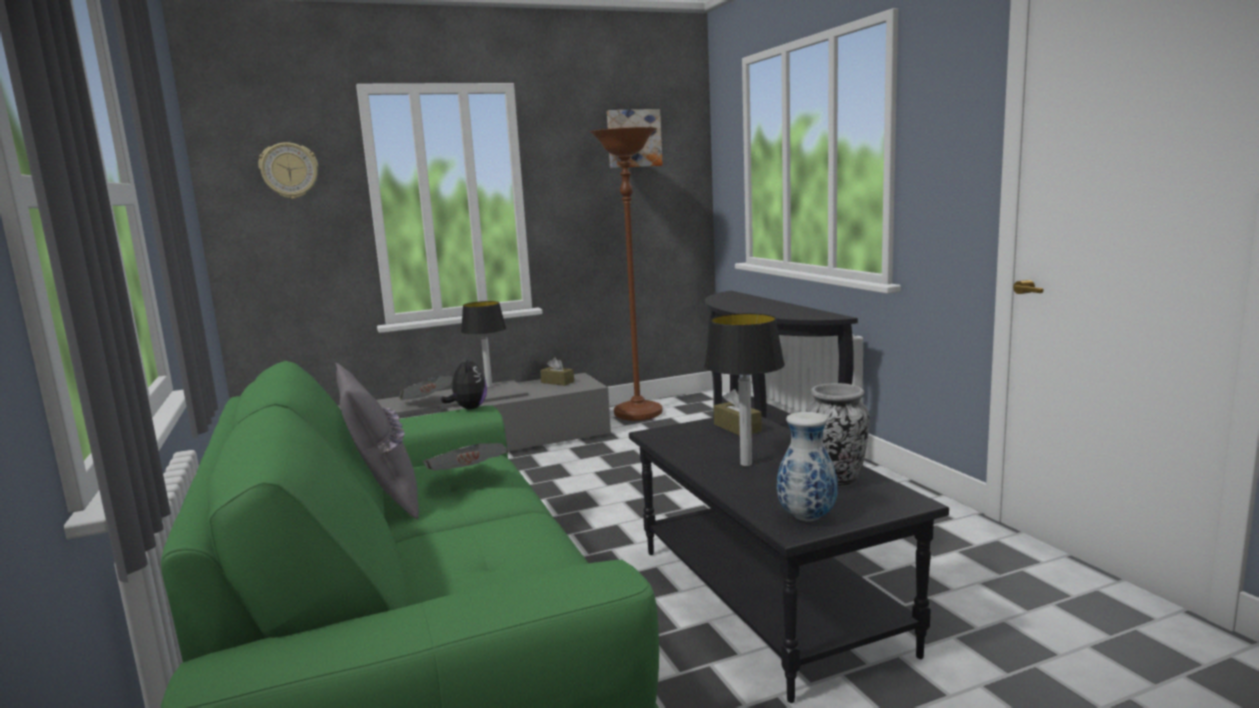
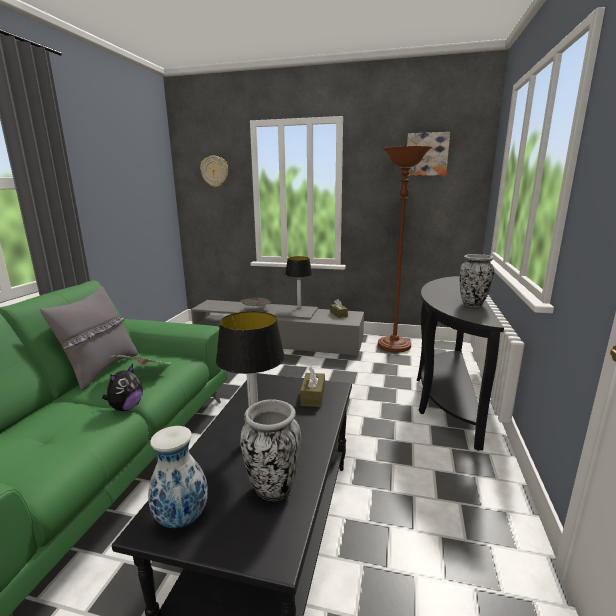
camera: 35 degrees right, 5 degrees up
plush toy [441,356,487,409] -> plush toy moved to [102,364,143,411]
none -> vase [459,254,494,307]

